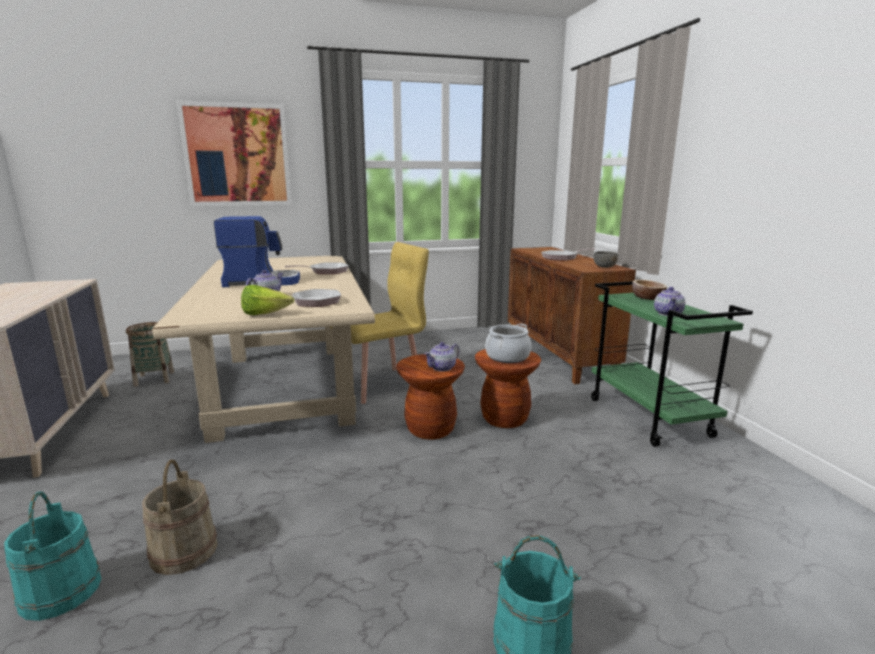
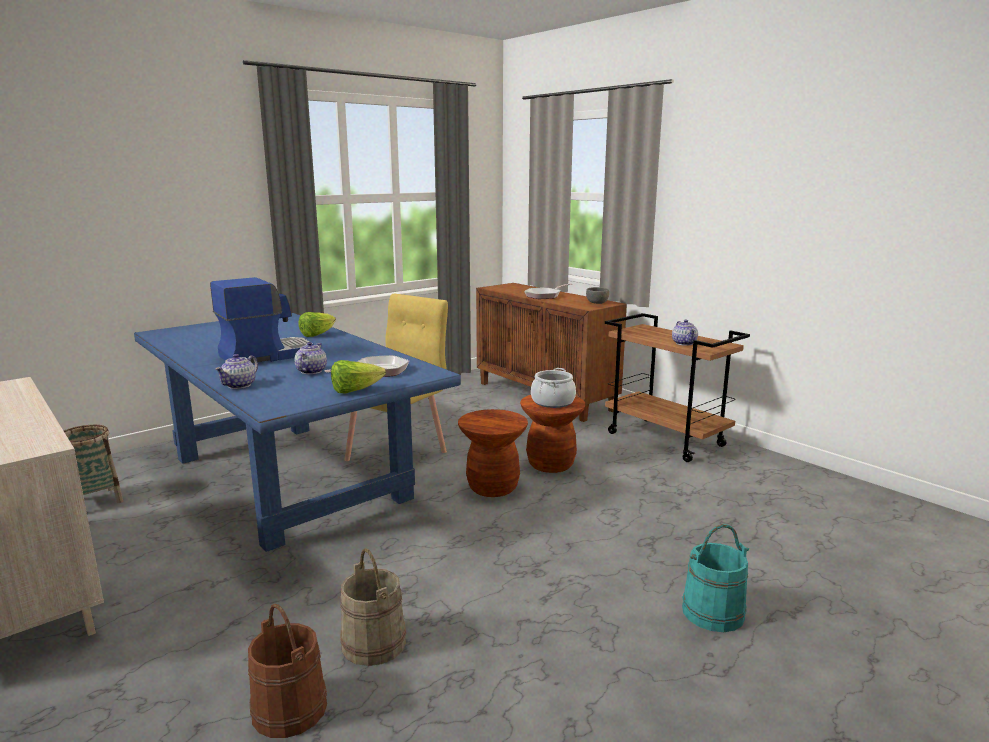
camera: 25 degrees left, 0 degrees up
turquoise bucket [4,492,102,621] -> brown bucket [248,604,327,738]
beige dining table [152,256,375,443] -> blue dining table [134,313,461,552]
picture [176,101,292,206] -> none
frying pan [285,263,349,274] -> lettuce [298,312,336,337]
teapot [424,342,460,372] -> teapot moved to [215,354,258,389]
green cart [591,281,753,447] -> brown cart [605,313,750,462]
bowl [632,280,667,300] -> none

